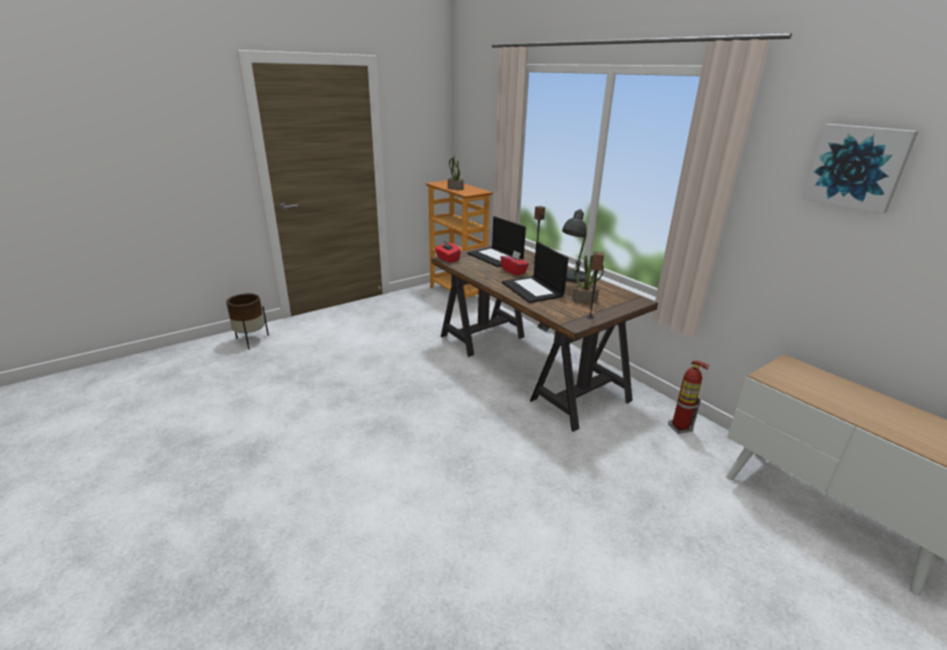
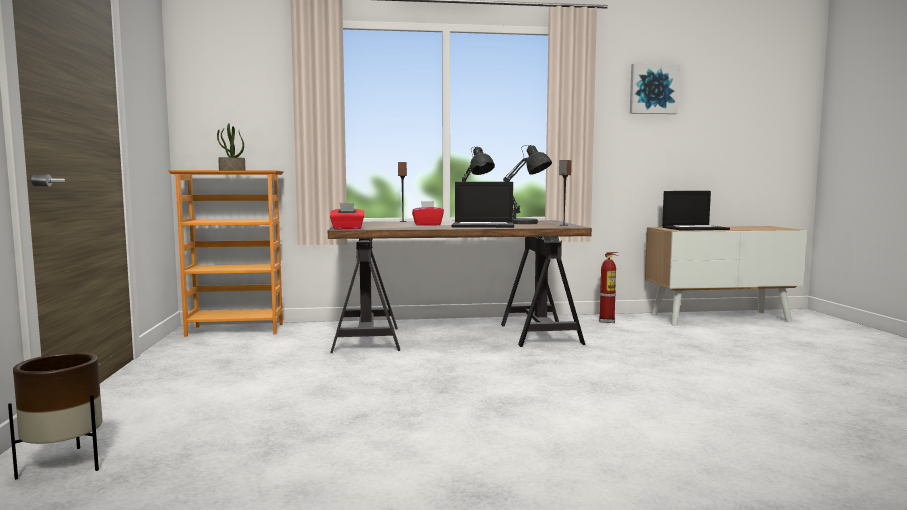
camera: 60 degrees left, 20 degrees down
laptop [468,216,526,267] -> laptop moved to [662,191,730,231]
potted plant [572,255,604,303] -> grey table lamp [503,145,552,224]

